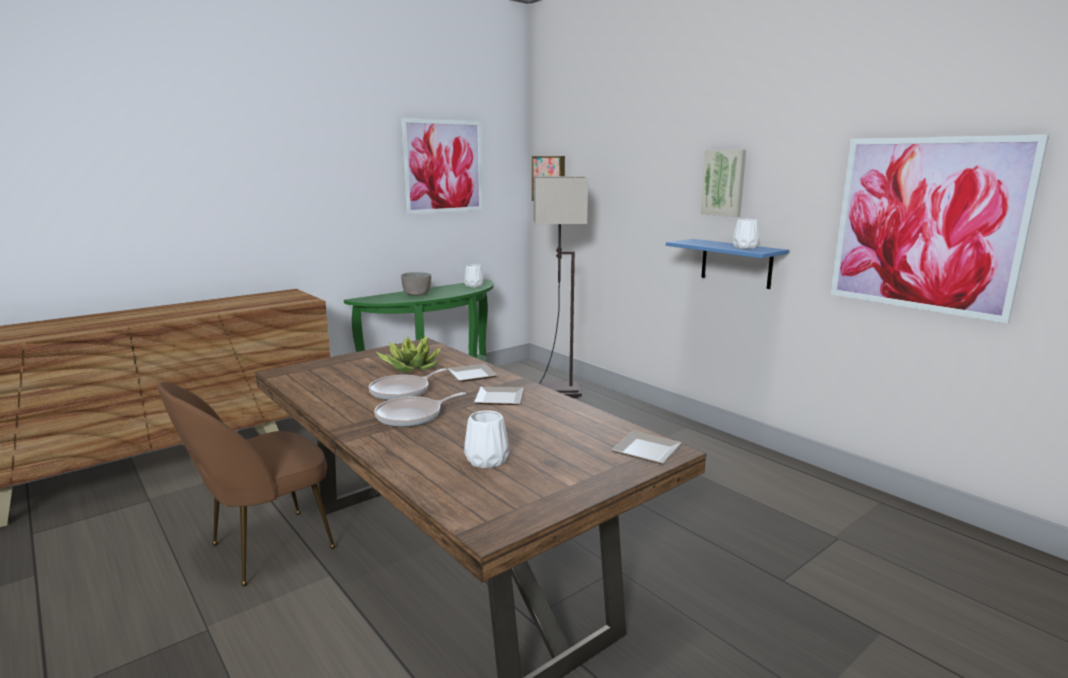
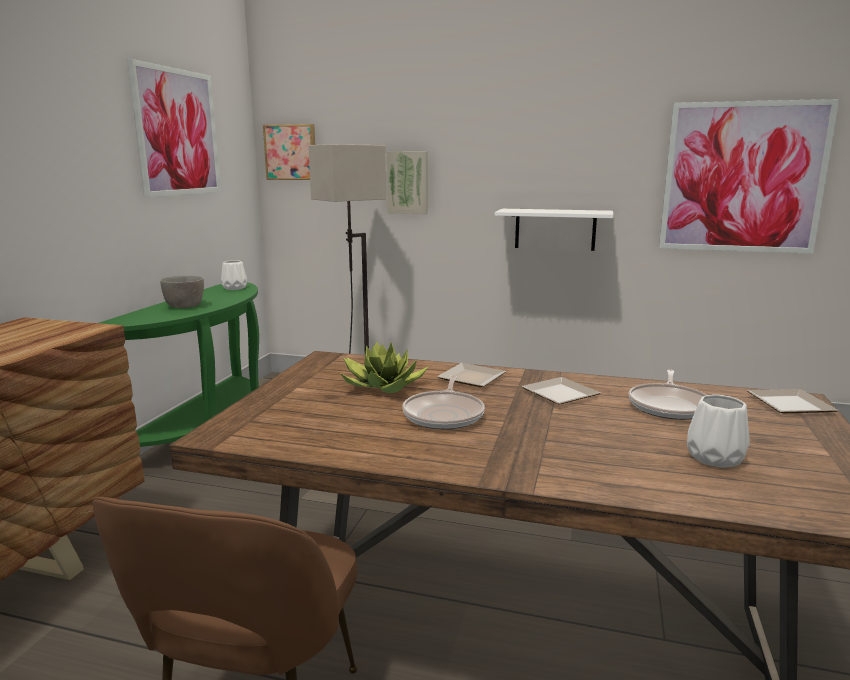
camera: 35 degrees left, 0 degrees up
frying pan [374,392,466,427] -> frying pan moved to [629,370,707,420]
blue shelf [666,239,789,289] -> white shelf [495,209,613,251]
picture [701,150,746,217] -> picture moved to [387,151,428,214]
white vase [733,219,760,249] -> none

